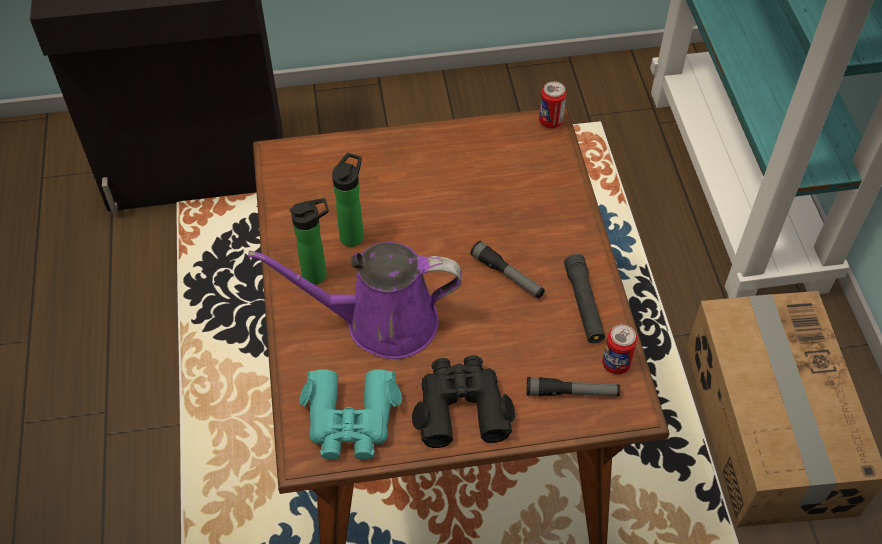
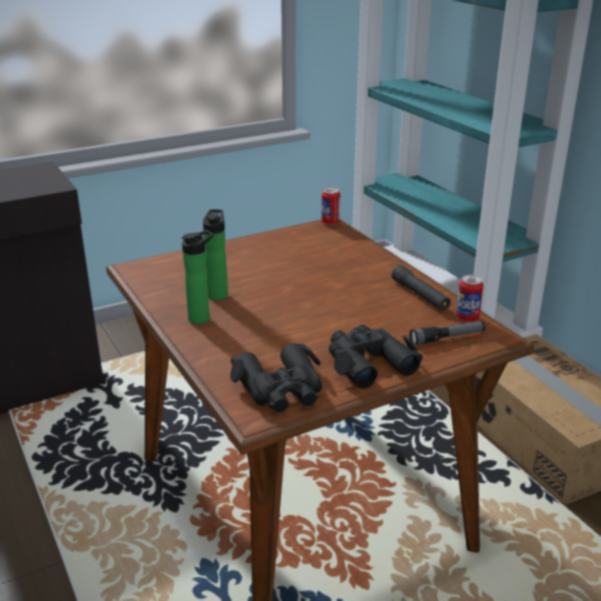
camera: 20 degrees left, 25 degrees down
purple watering can [248,242,462,359] -> none
turquoise binoculars [299,369,402,460] -> black binoculars [230,343,322,412]
flashlight [470,241,545,299] -> none

